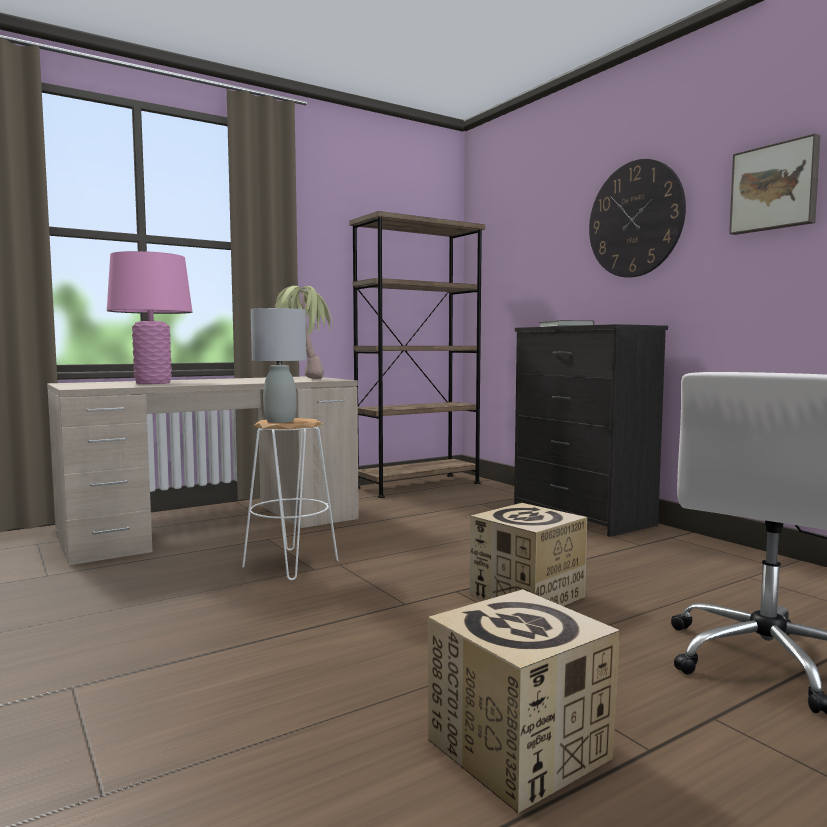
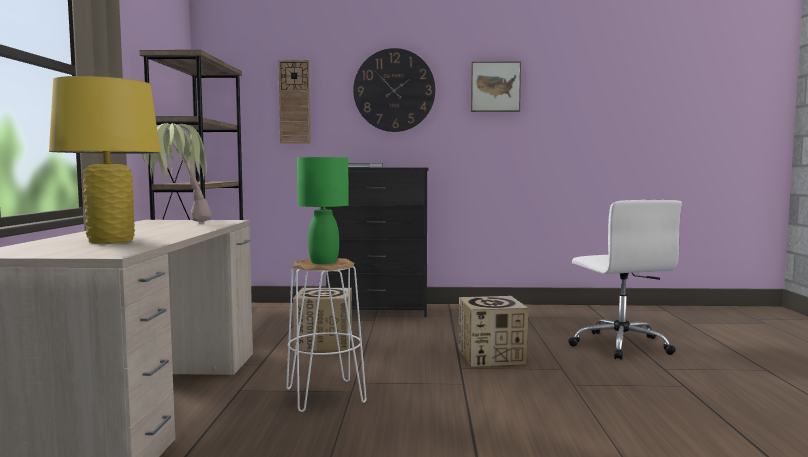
camera: 55 degrees left, 0 degrees up
pink table lamp [107,251,193,384] -> yellow table lamp [49,76,161,244]
grey table lamp [251,308,306,423] -> green table lamp [297,157,349,264]
cardboard box [428,589,620,813] -> cardboard box moved to [293,288,352,351]
none -> wall clock [278,60,311,144]

